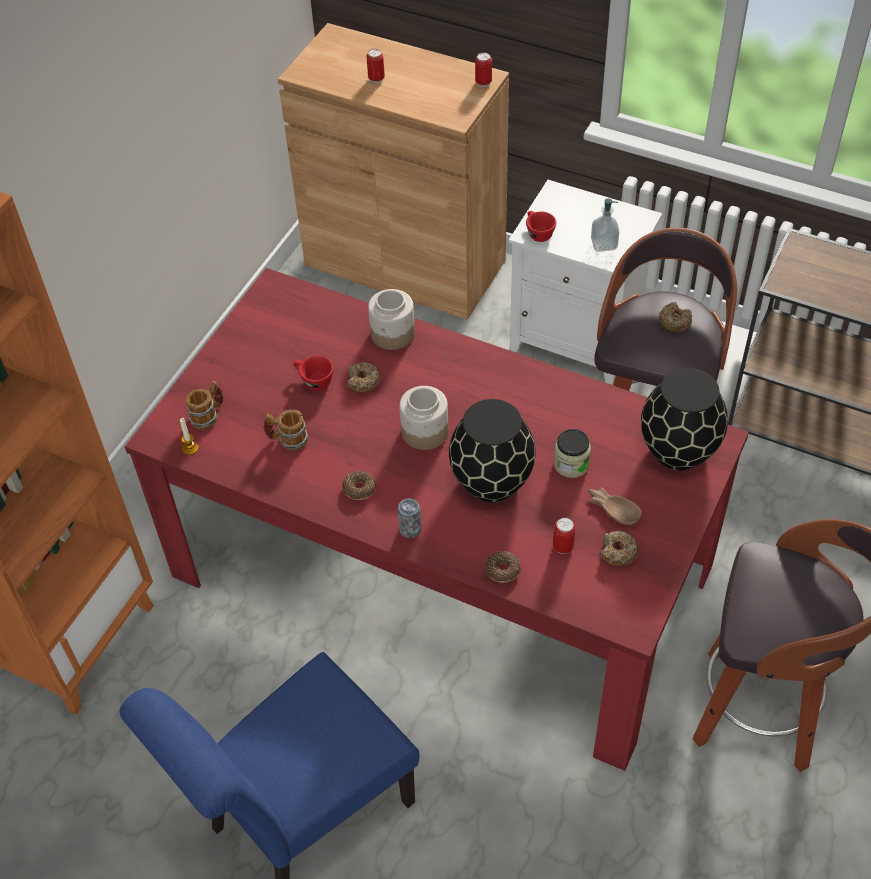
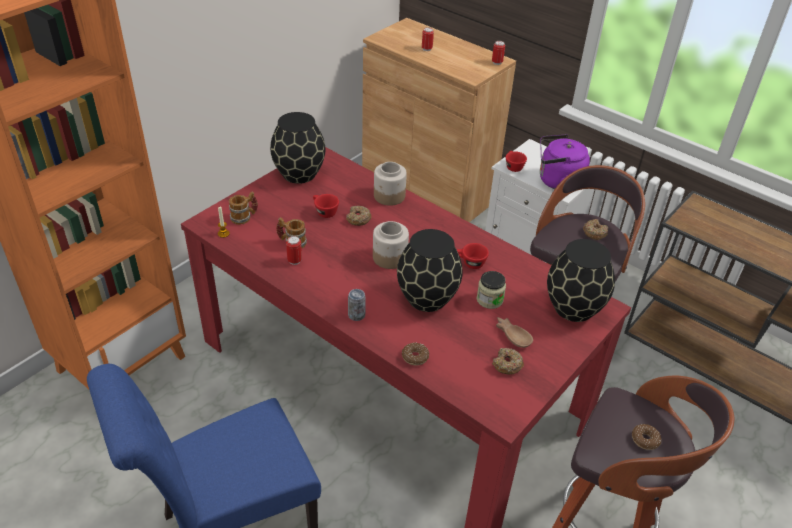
camera: 10 degrees right, 10 degrees down
donut [342,471,376,500] -> donut moved to [632,424,661,450]
can [553,518,576,554] -> can moved to [286,236,302,265]
soap dispenser [591,198,619,252] -> purple kettle [540,134,590,189]
none -> black vase [270,112,325,184]
none -> red cup [456,243,489,269]

